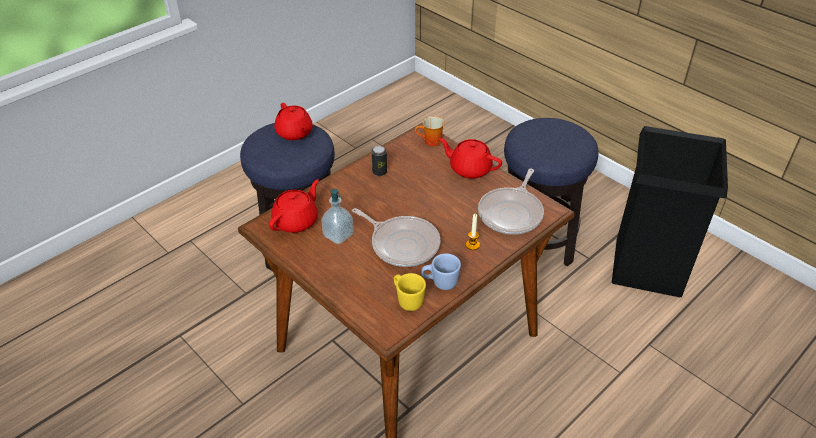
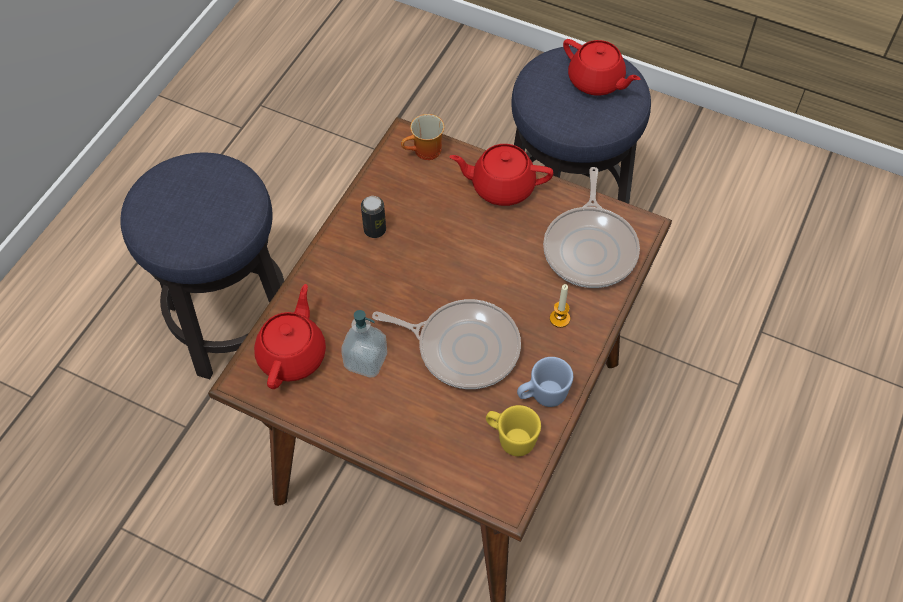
camera: 20 degrees left, 15 degrees up
red teapot [275,103,313,140] -> red teapot moved to [563,39,641,96]
black trash can [612,126,728,297] -> none

